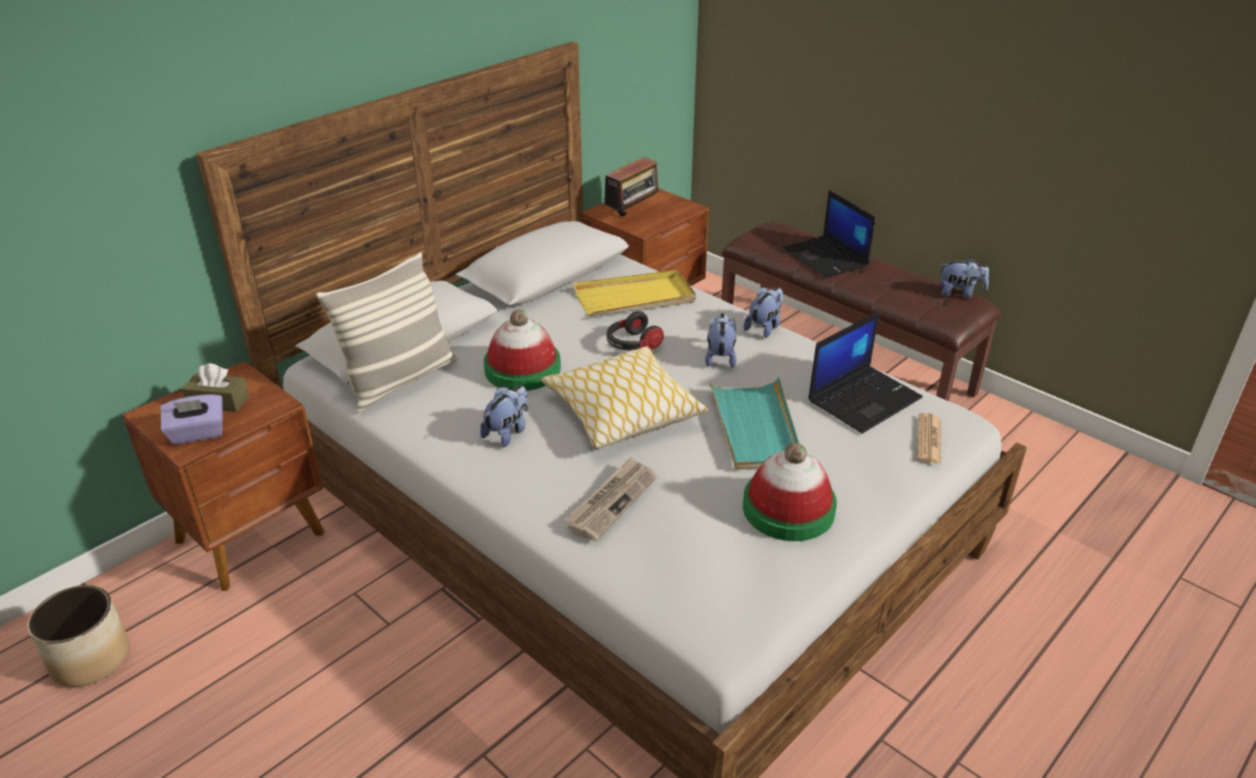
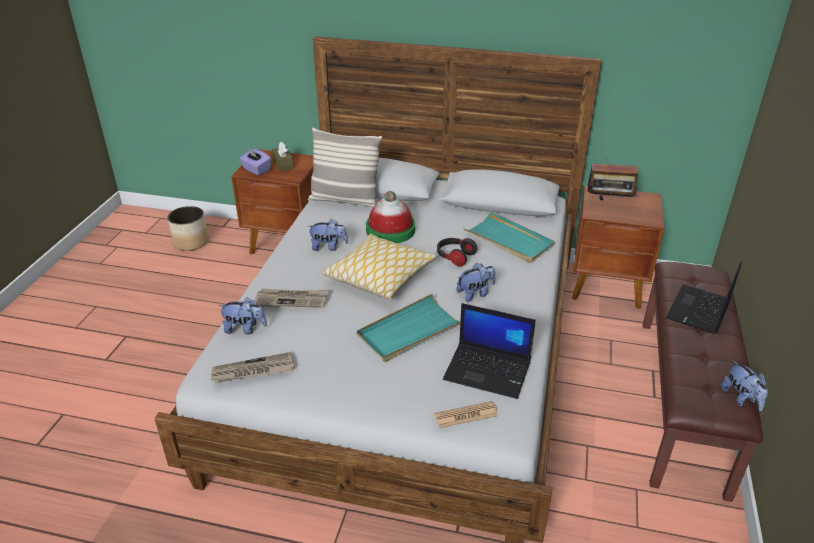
camera: 60 degrees right, 0 degrees up
yellow tray [574,270,696,316] -> turquoise tray [463,211,555,263]
hat [743,443,837,541] -> none
plush toy [744,287,784,338] -> plush toy moved to [218,297,267,335]
none -> newspaper [211,352,295,383]

